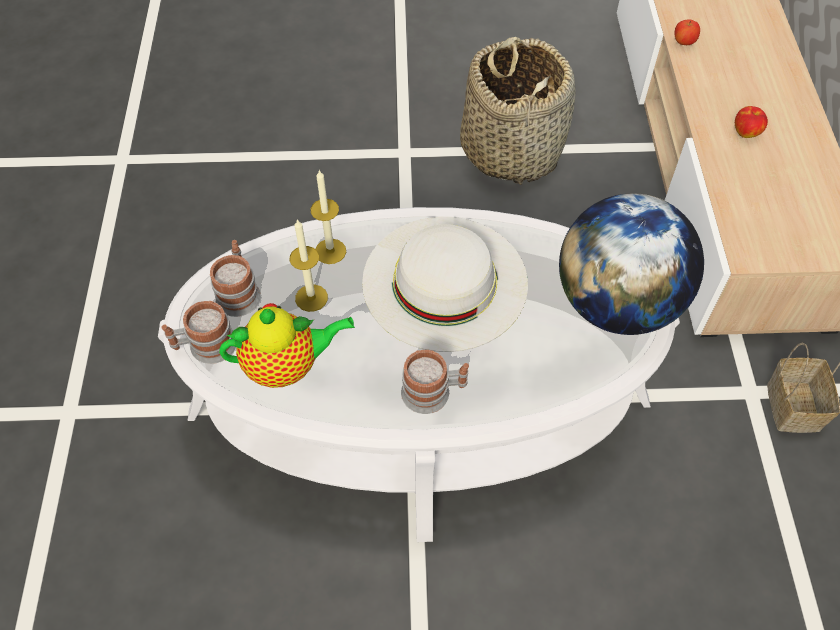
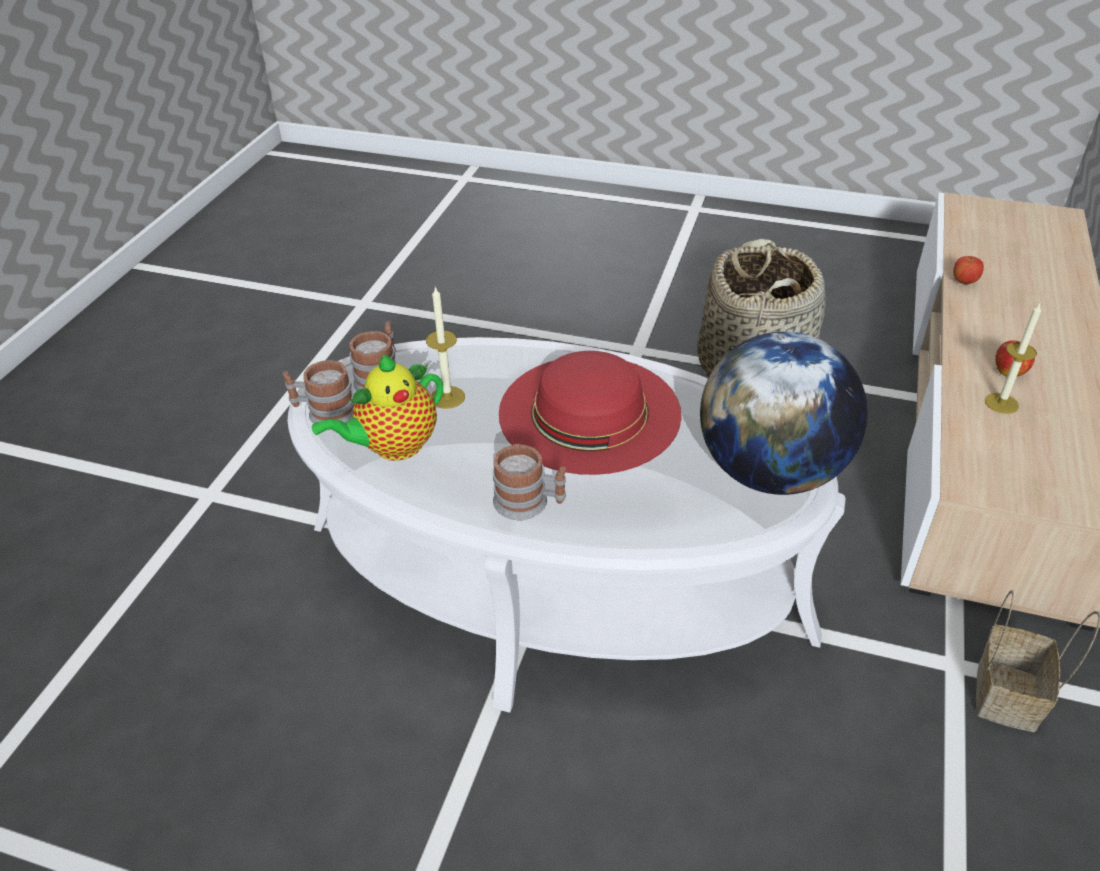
camera: 20 degrees right, 15 degrees down
teapot [219,303,355,388] -> teapot turned 135 degrees clockwise [312,354,443,461]
candle [311,170,346,264] -> candle moved to [985,304,1041,414]
white hat [362,217,528,352] -> red hat [499,351,681,475]

